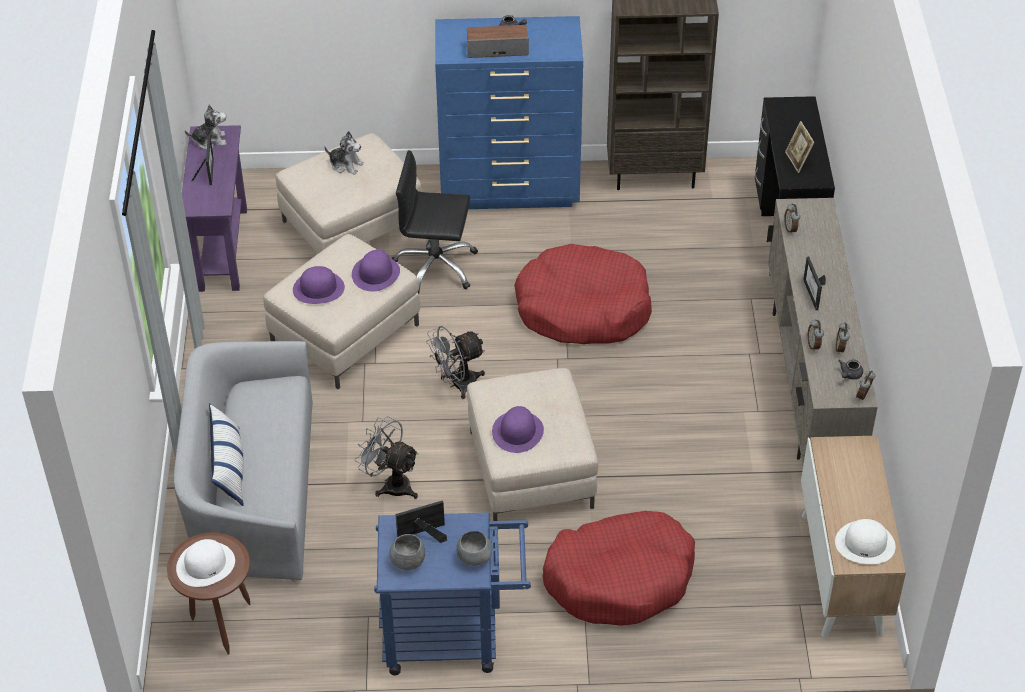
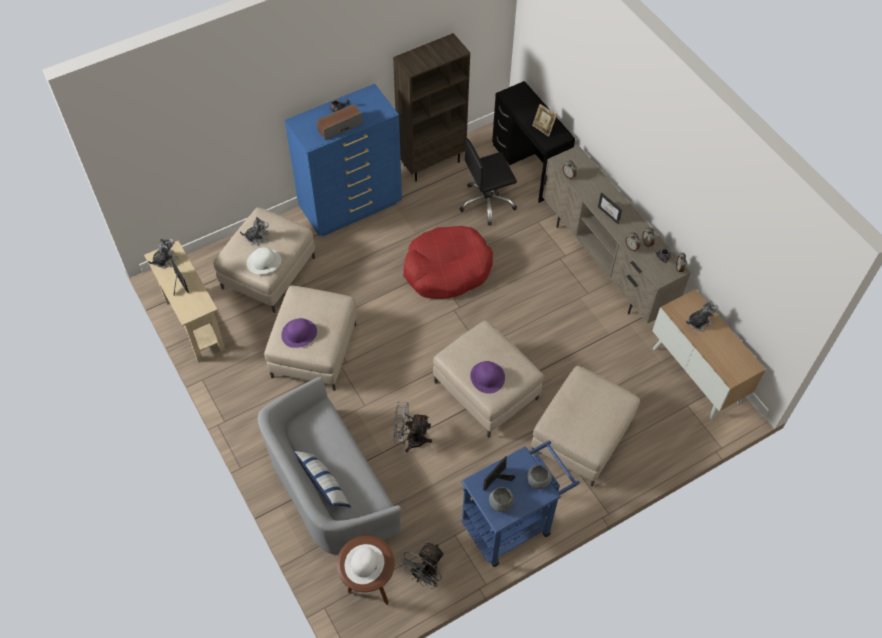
camera: 30 degrees left, 10 degrees up
purple console table [182,125,247,292] -> beige console table [144,241,226,363]
purple hat [352,250,400,291] -> none
black office chair [391,150,478,294] -> black office chair moved to [459,138,517,226]
grey fan [426,326,485,399] -> grey fan moved to [398,542,444,589]
red dog bed [542,511,695,626] -> beige ottoman [531,366,640,487]
white hat [835,519,895,564] -> white hat moved to [247,247,281,274]
none -> plush toy [686,301,719,331]

